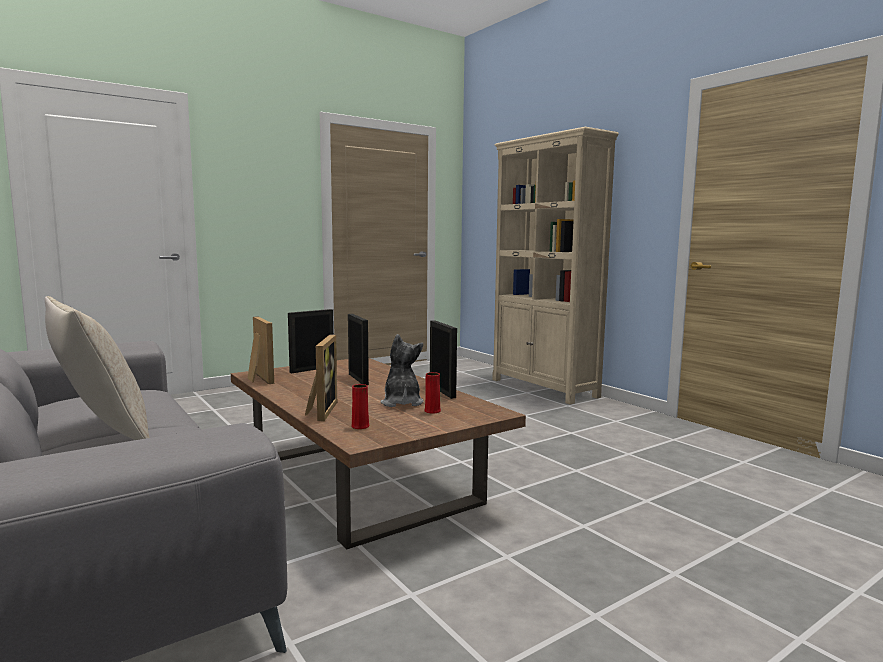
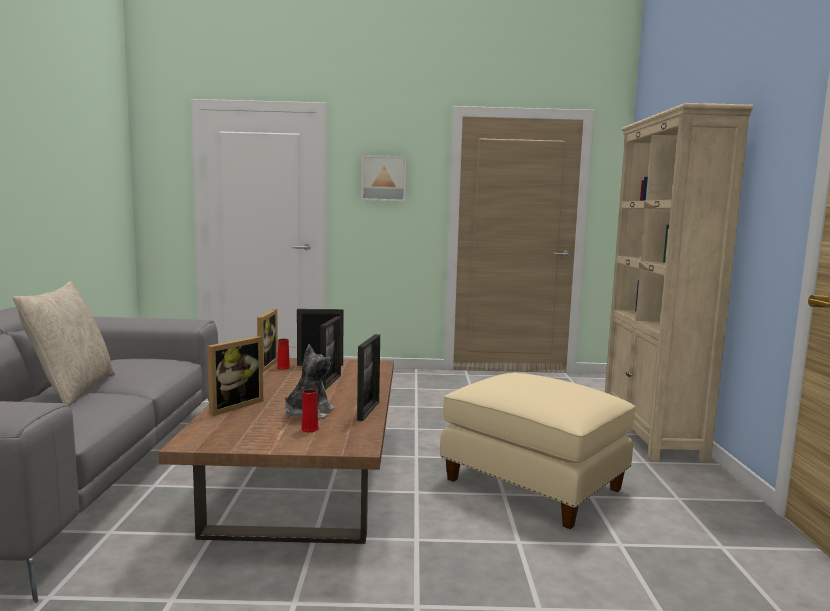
camera: 35 degrees right, 0 degrees up
red vase [351,384,369,429] -> red vase moved to [277,339,290,369]
none -> picture [361,155,406,201]
none -> beige ottoman [440,373,635,529]

